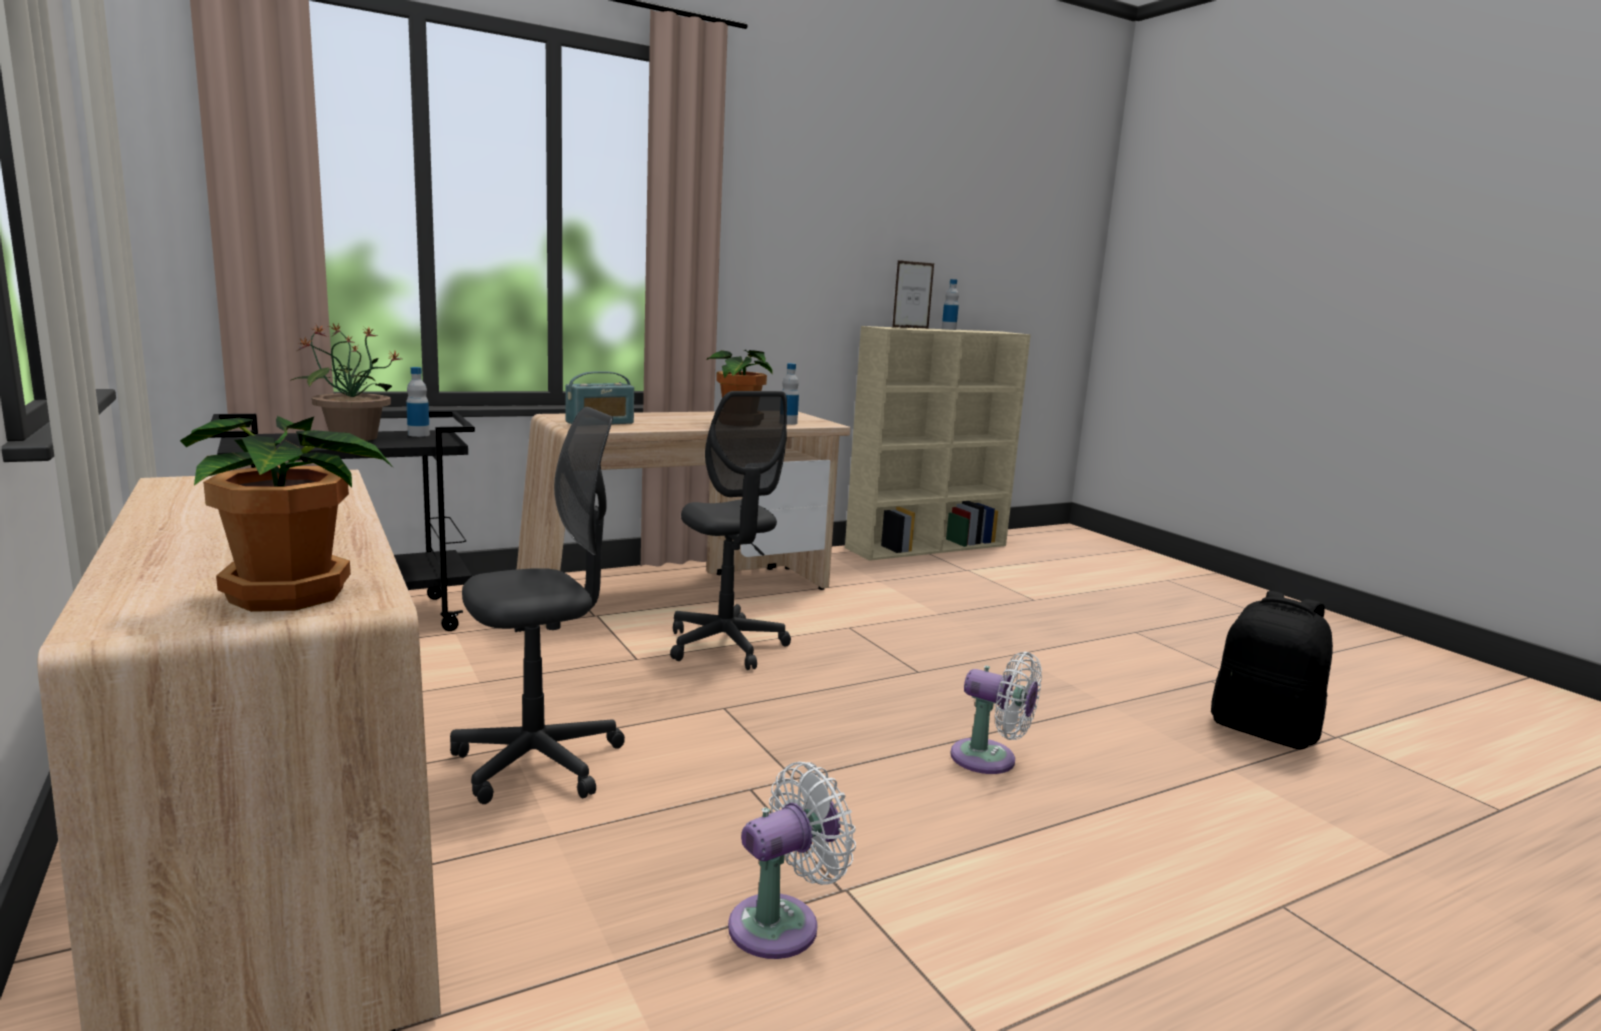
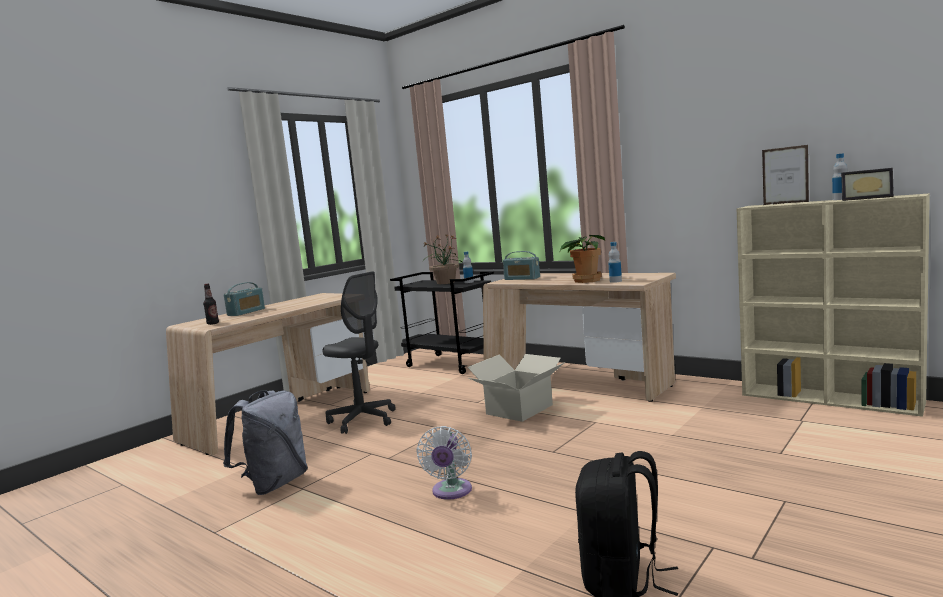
camera: 70 degrees right, 5 degrees down
potted plant [180,416,393,612] -> bottle [203,284,219,325]
grey office chair [670,391,791,670] -> cardboard box [467,354,565,422]
white fan [728,762,856,959] -> grey backpack [223,390,308,495]
none -> radio [224,282,265,316]
none -> picture frame [841,168,894,201]

